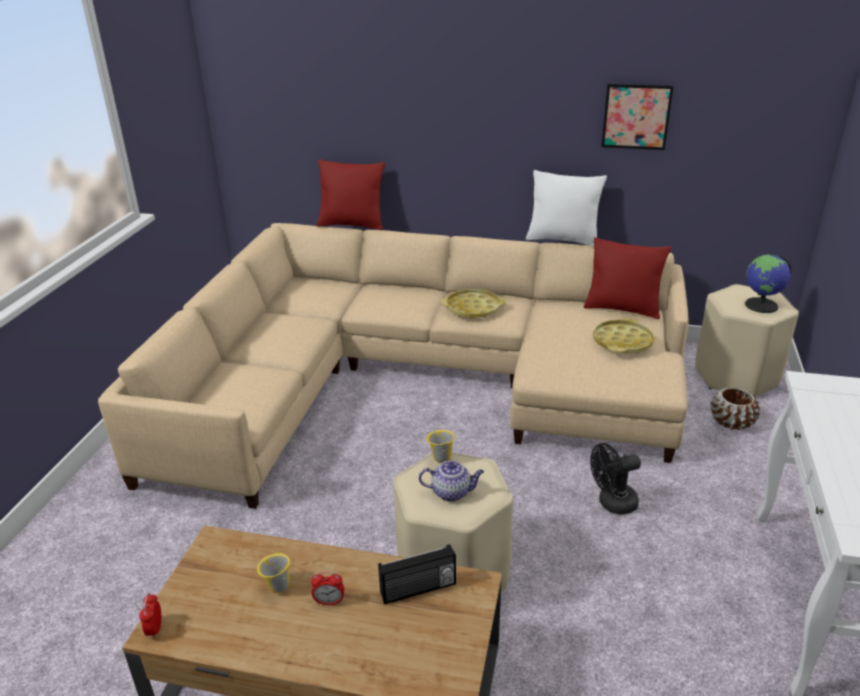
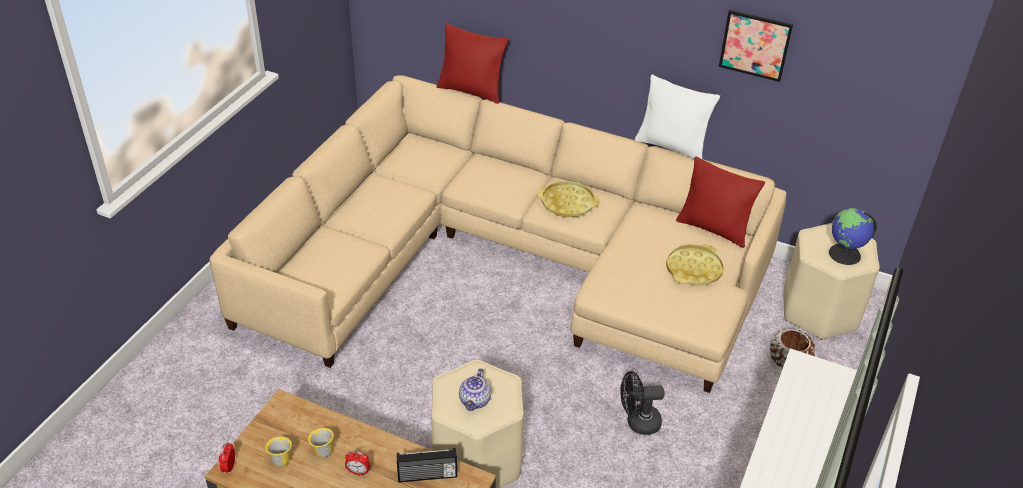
camera: 10 degrees right, 10 degrees up
teapot [419,460,484,501] -> teapot turned 90 degrees clockwise [459,368,491,411]
yellow mug [426,430,455,463] -> yellow mug moved to [265,437,292,467]

